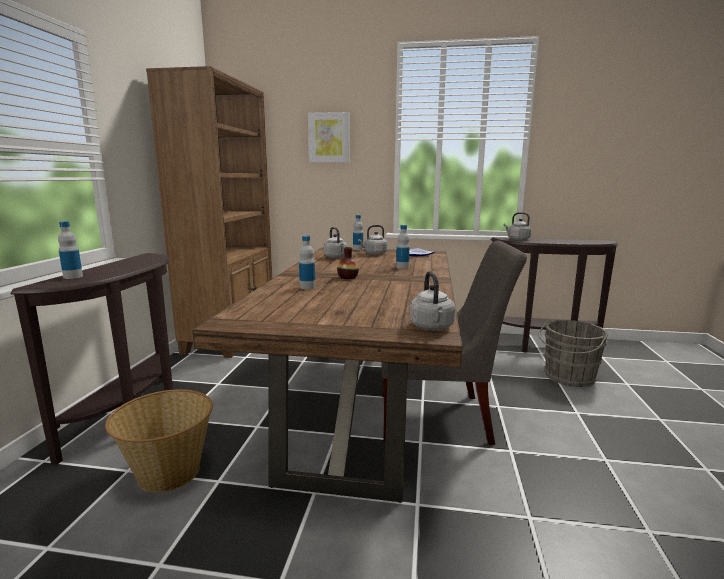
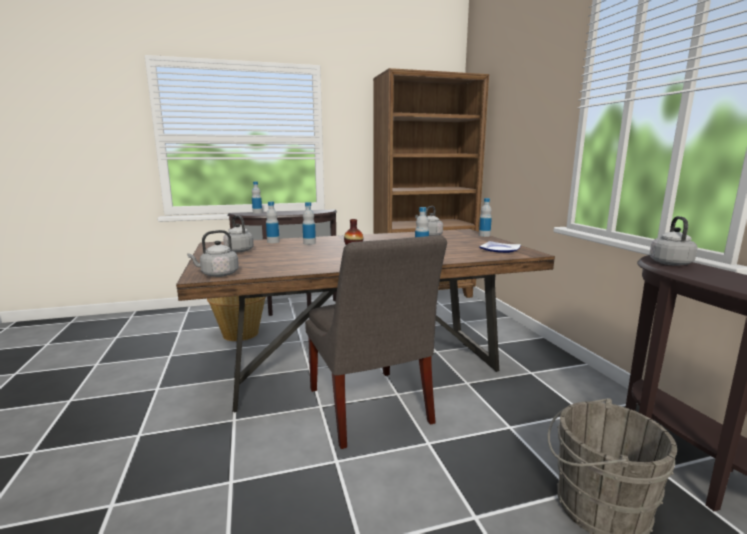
camera: 65 degrees right, 0 degrees up
picture [308,112,350,163] -> none
grey kettle [358,225,388,255] -> grey kettle moved to [223,215,254,252]
none -> bottle [266,201,280,243]

